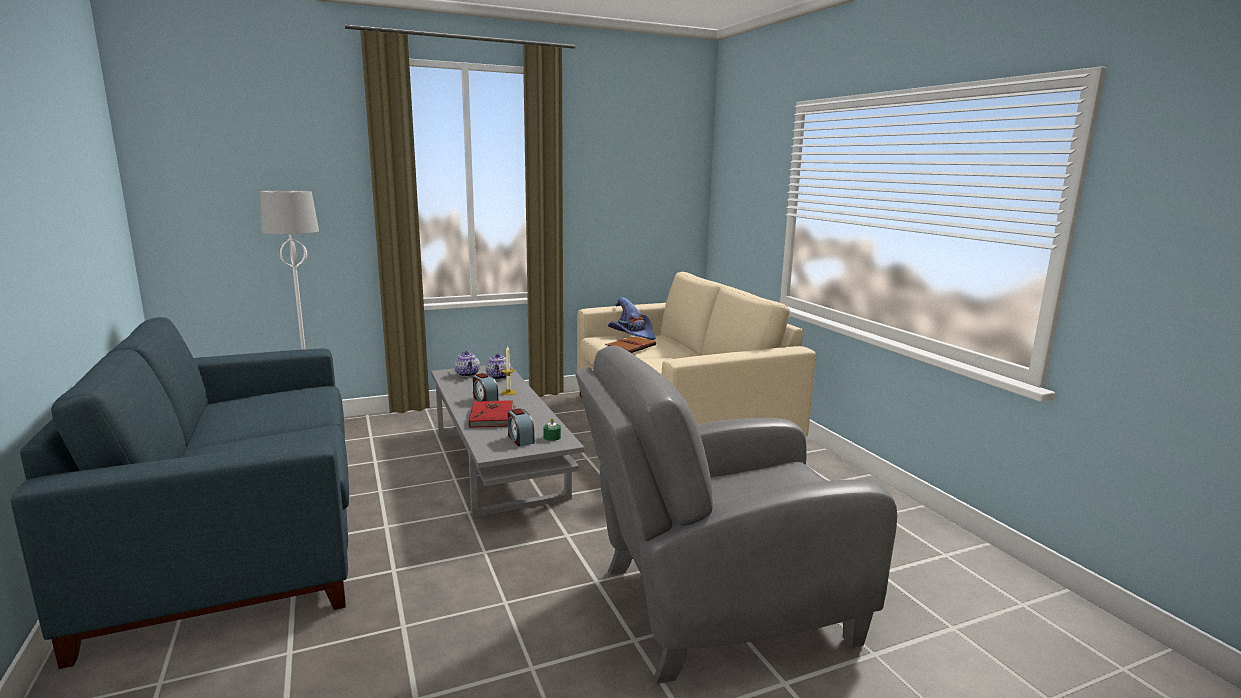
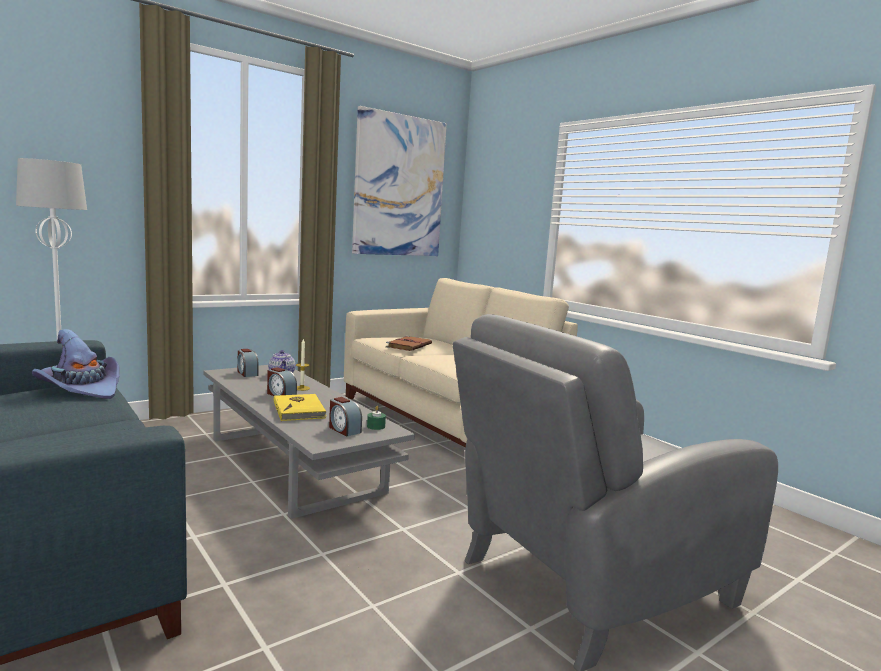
camera: 15 degrees left, 5 degrees down
teapot [454,351,480,377] -> alarm clock [238,349,259,377]
red book [469,400,516,428] -> yellow book [274,394,327,421]
purple hat [608,297,656,340] -> purple hat moved to [32,329,120,399]
none -> picture [352,106,447,256]

